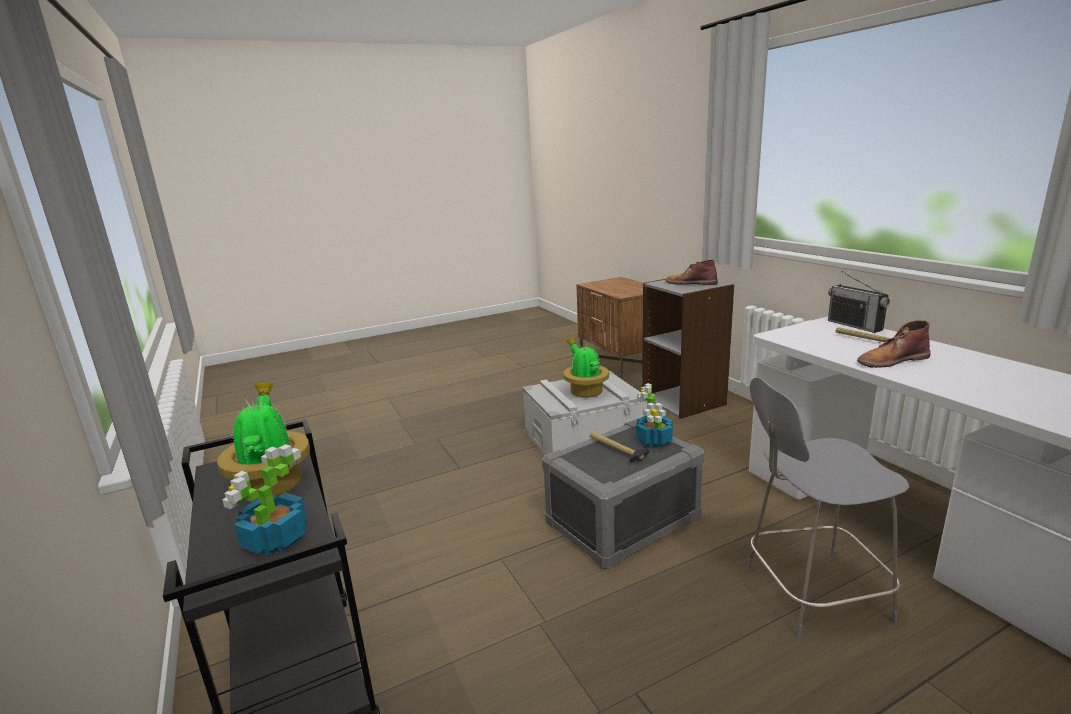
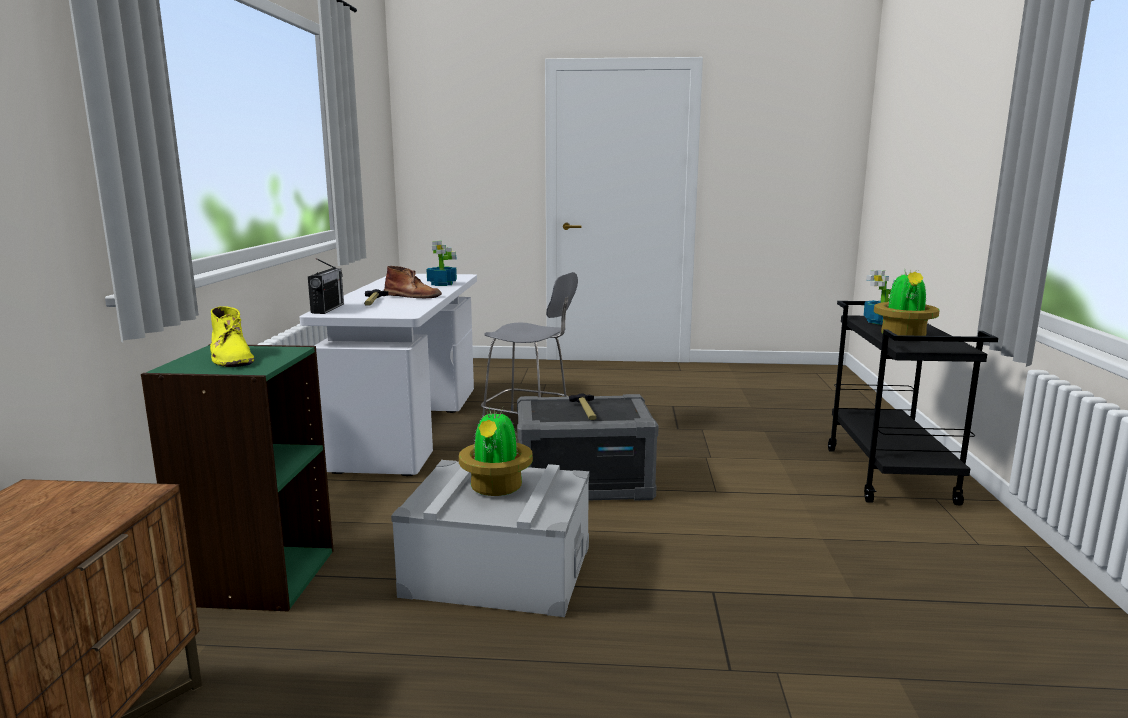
camera: 150 degrees left, 5 degrees down
potted plant [636,383,673,448] -> potted plant moved to [427,241,457,286]
grey bookcase [642,279,734,419] -> green bookcase [141,344,334,611]
brown boot [665,260,718,285] -> yellow boot [210,306,254,367]

